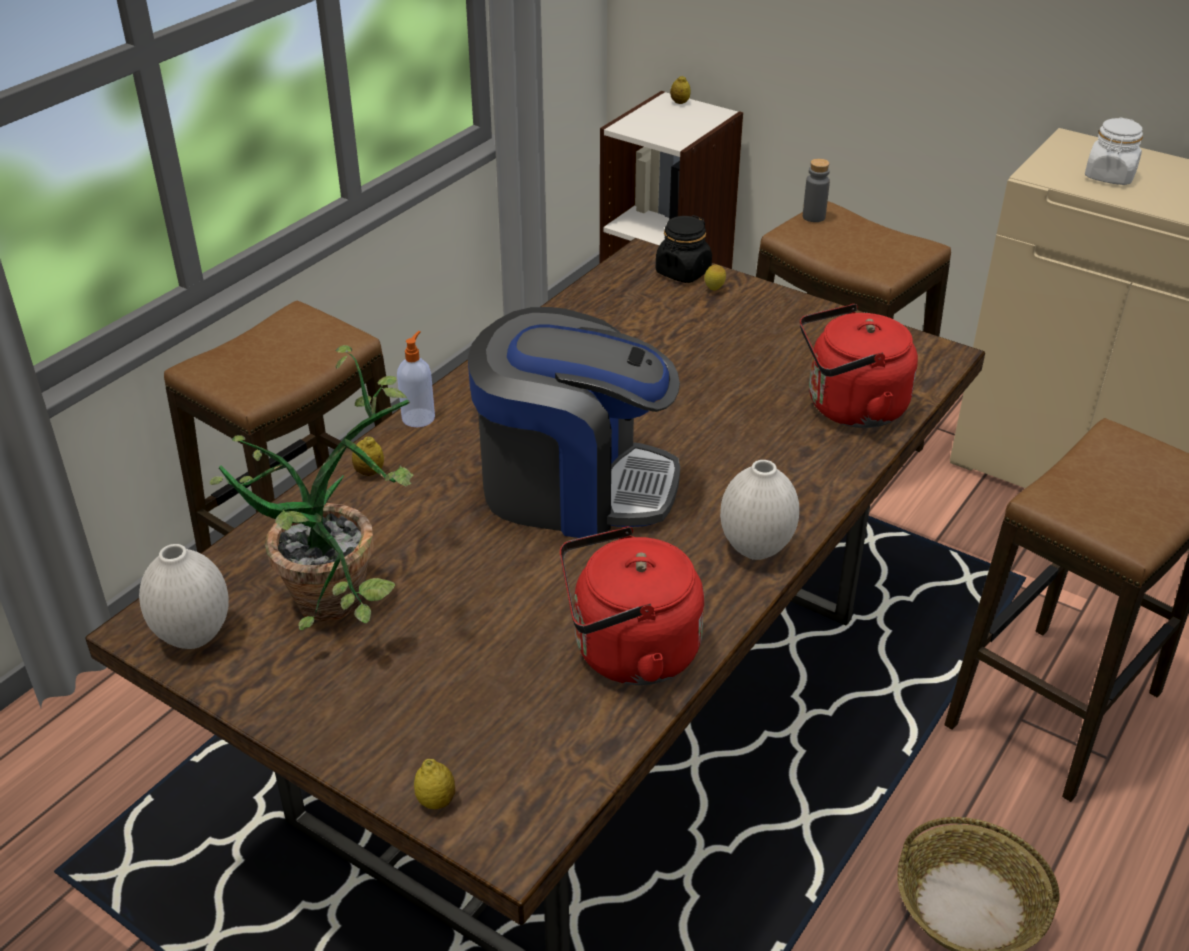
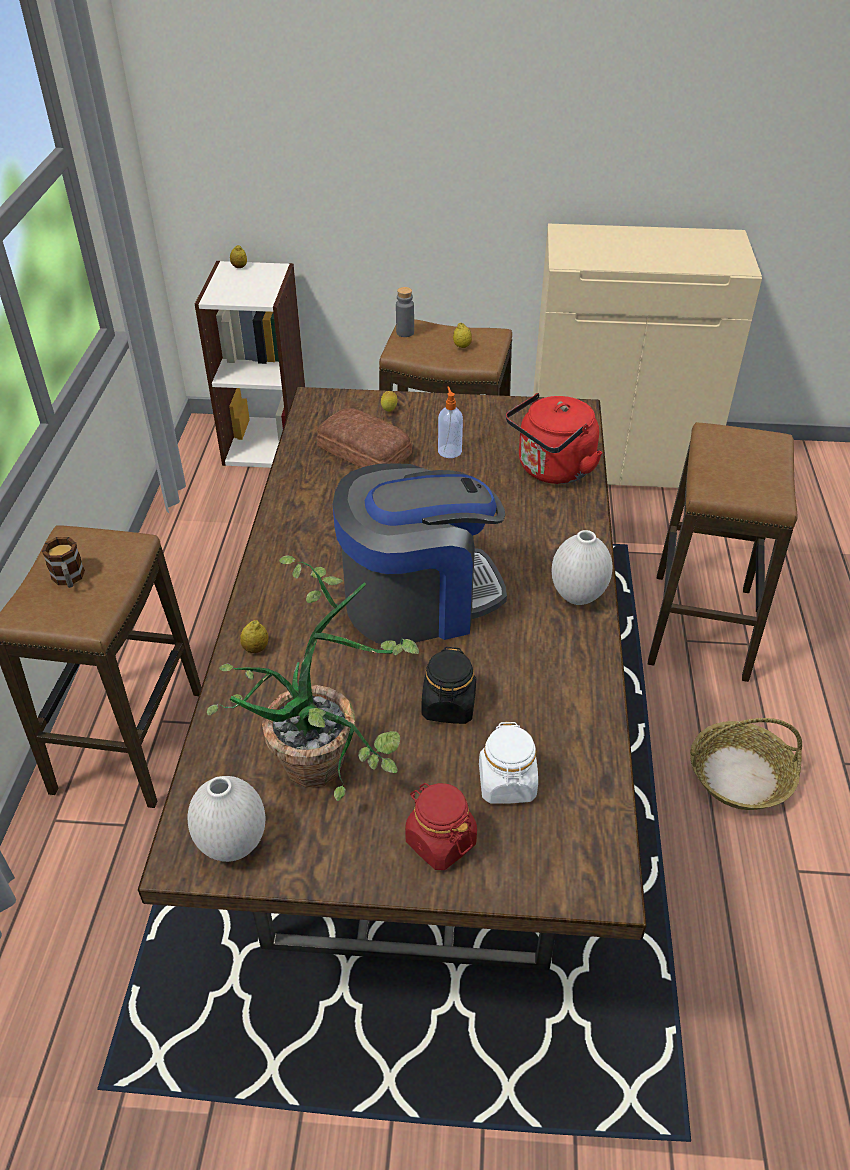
camera: 30 degrees left, 5 degrees up
soap dispenser [397,331,435,427] -> soap dispenser moved to [438,387,463,458]
lemon [414,759,455,809] -> lemon moved to [453,323,472,348]
red kettle [560,527,704,685] -> none
black jar [656,215,712,283] -> black jar moved to [421,647,476,724]
white jar [1085,118,1143,185] -> white jar moved to [479,722,538,804]
none -> mug [42,537,85,588]
none -> bread [317,408,412,468]
none -> red jar [405,783,477,870]

